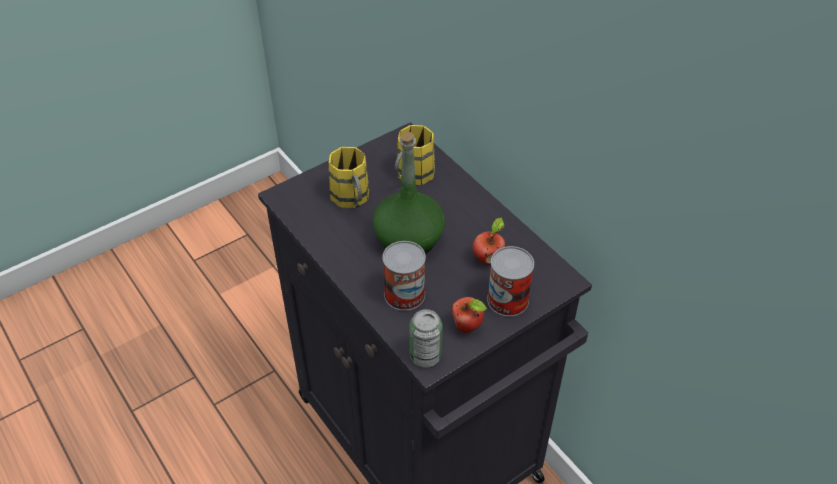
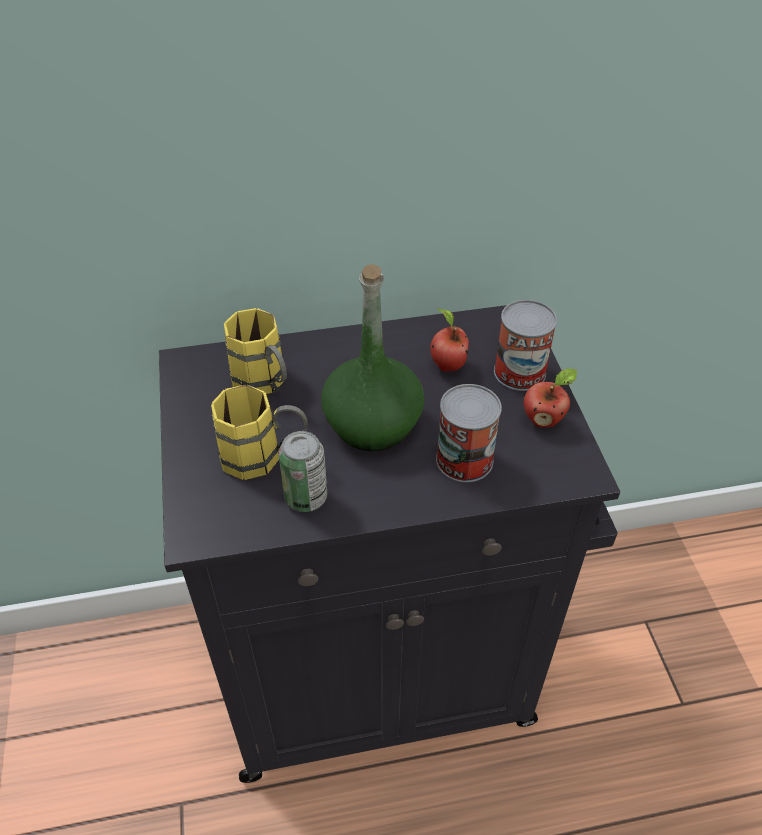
camera: 65 degrees left, 0 degrees up
can [410,309,443,367] -> can moved to [279,431,327,512]

